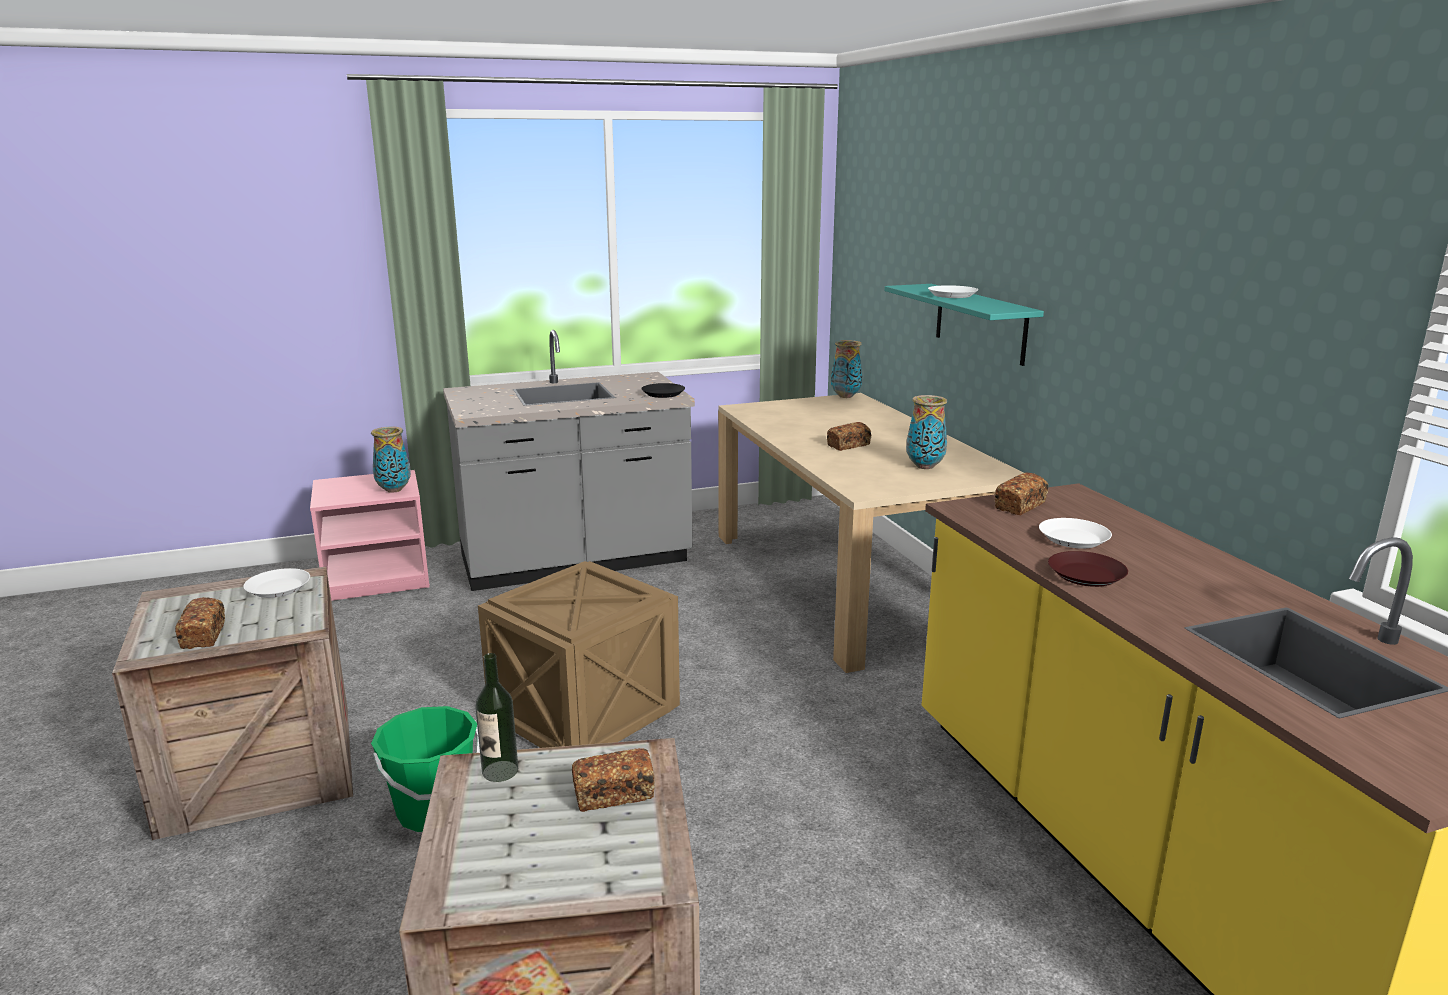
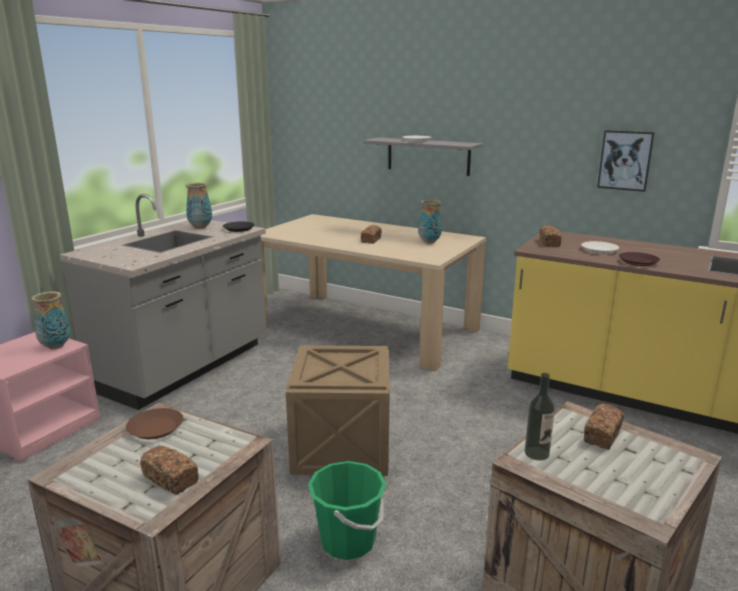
camera: 40 degrees left, 0 degrees up
white plate [243,568,310,598] -> brown plate [126,408,183,439]
vase [831,340,862,398] -> vase moved to [186,183,212,229]
turquoise shelf [885,284,1044,366] -> grey shelf [363,137,483,176]
none -> picture [597,130,655,192]

